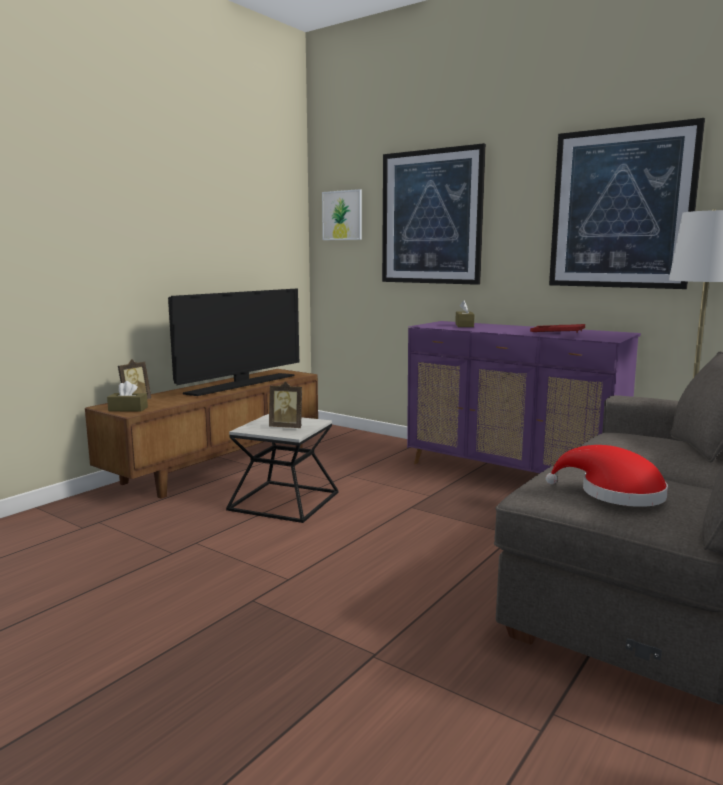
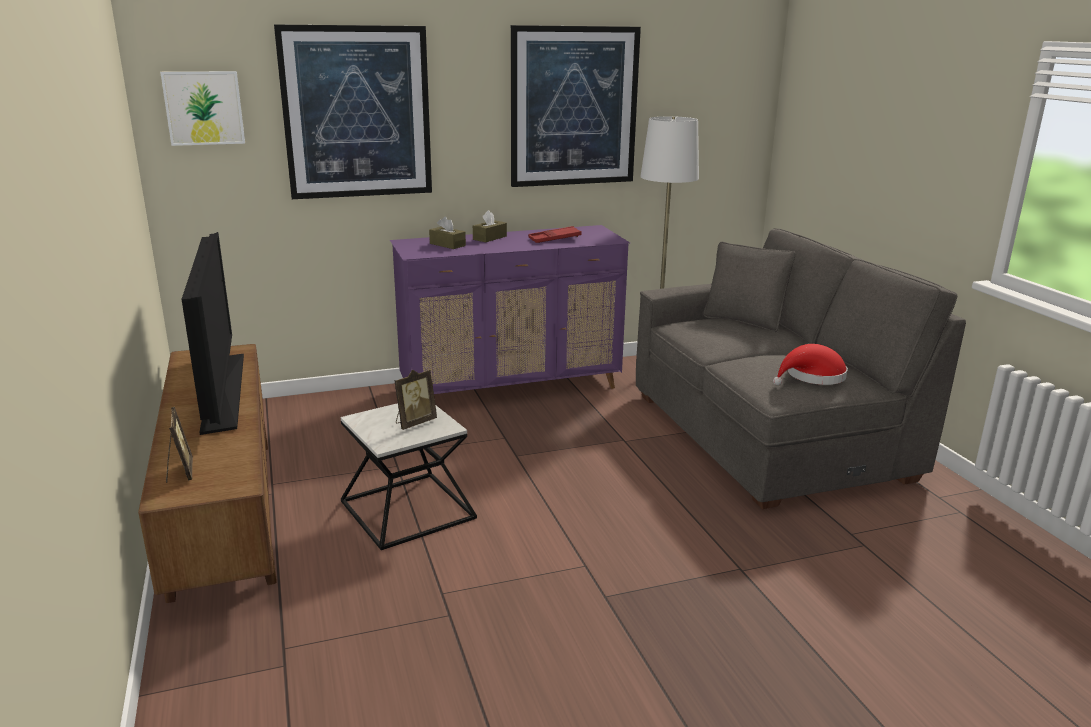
camera: 55 degrees left, 10 degrees up
brown tissue box [107,381,148,412] -> brown tissue box moved to [473,210,507,242]

